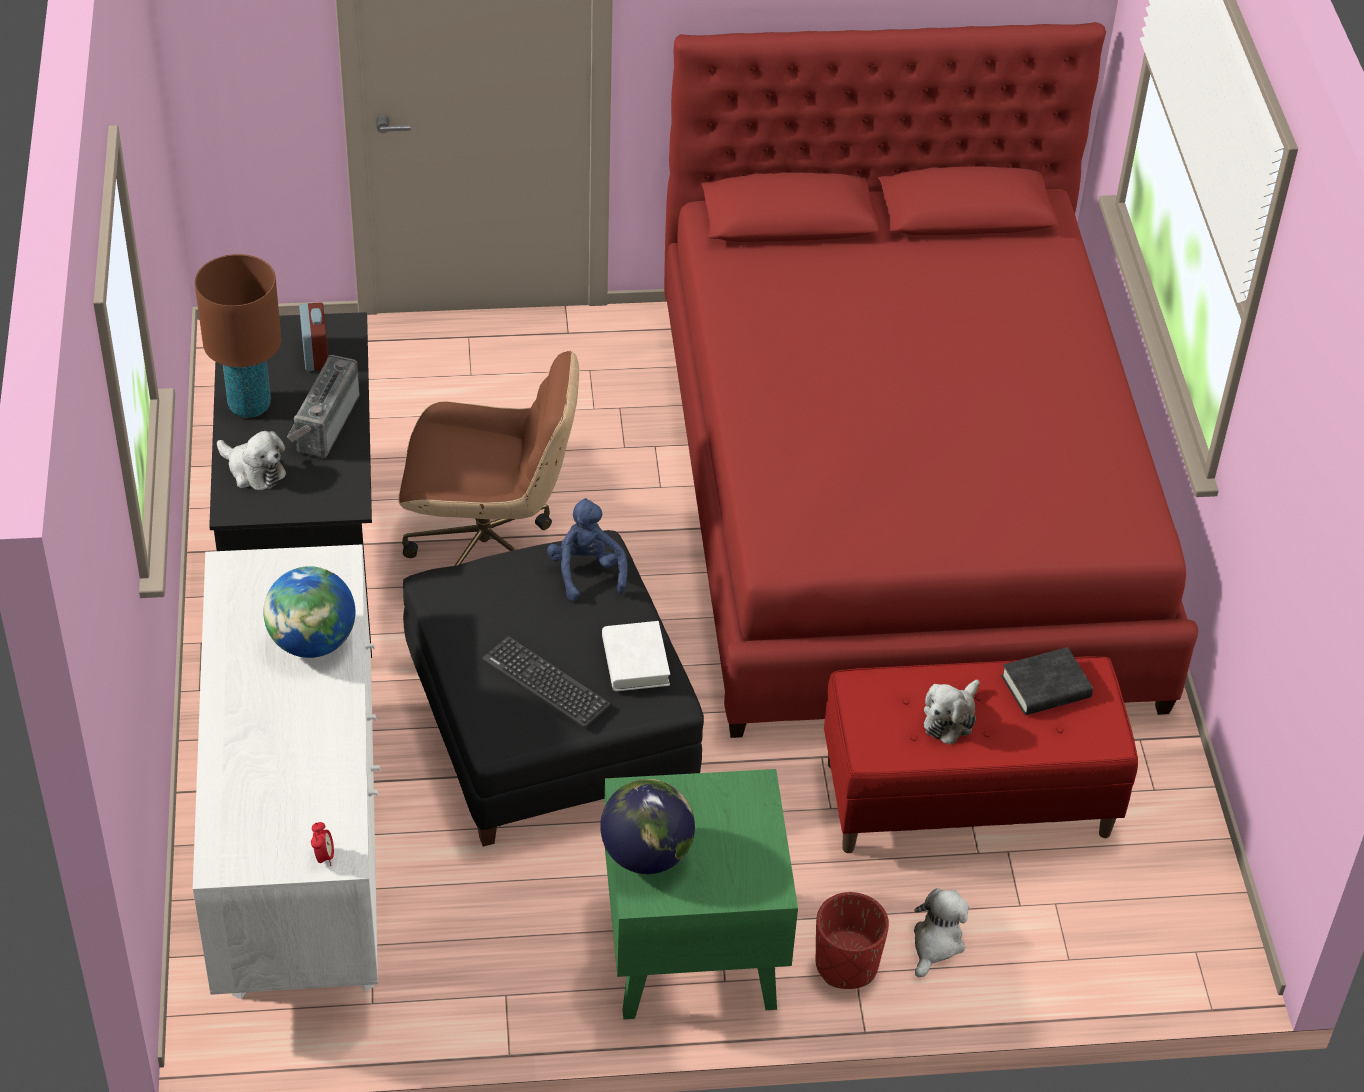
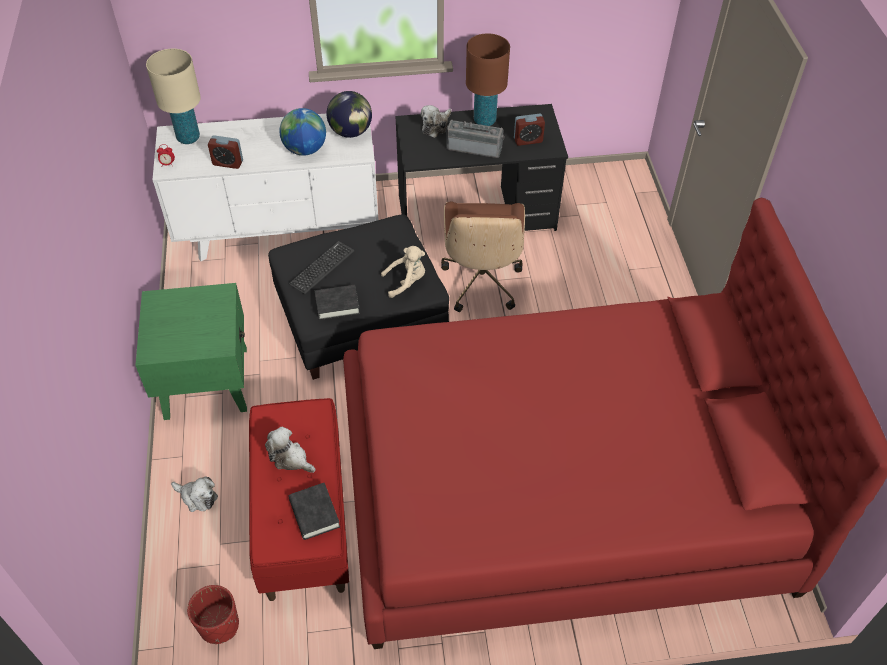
camera: 90 degrees right, 5 degrees up
blue plush toy [547,498,628,601] -> beige plush toy [381,246,425,298]
globe [600,779,695,874] -> globe moved to [327,91,372,138]
white book [602,621,670,691] -> black book [314,285,360,320]
red planter [815,892,889,989] -> red planter moved to [187,585,239,644]
none -> beige table lamp [146,49,201,144]
none -> alarm clock [208,135,243,169]

